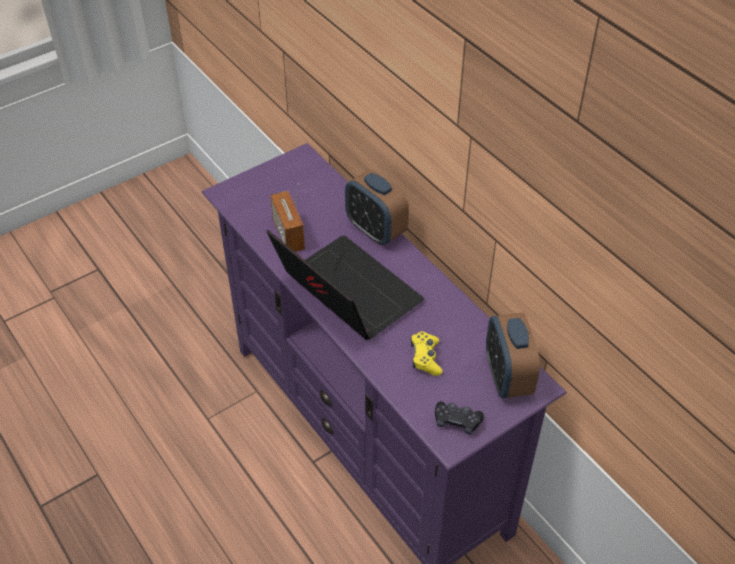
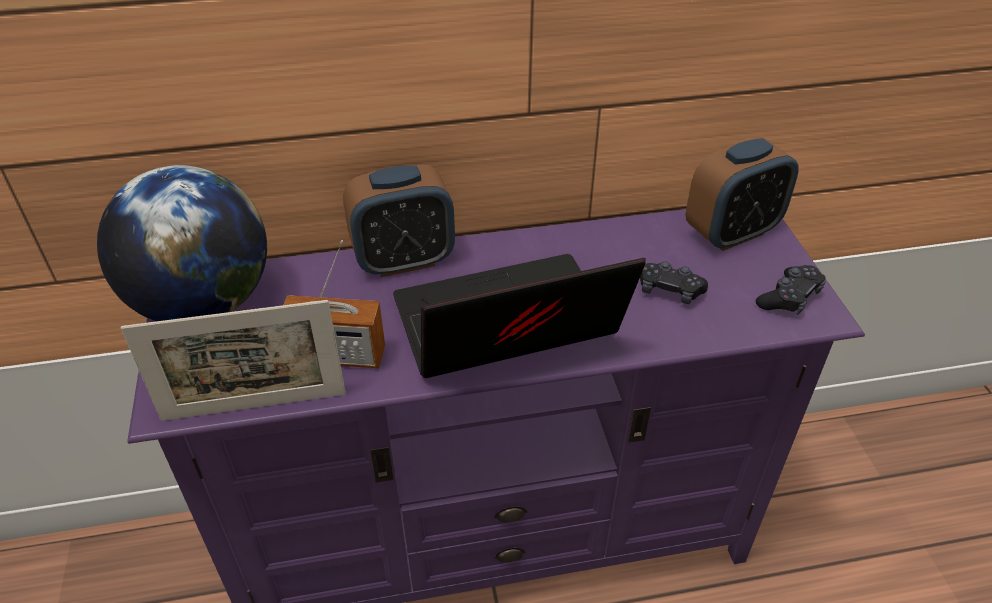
camera: 65 degrees left, 5 degrees down
yellow game controller [411,331,443,376] -> black game controller [640,261,708,304]
alarm clock [486,313,540,398] -> alarm clock turned 45 degrees counterclockwise [685,137,799,251]
none -> globe [97,165,267,321]
none -> picture frame [121,300,346,421]

